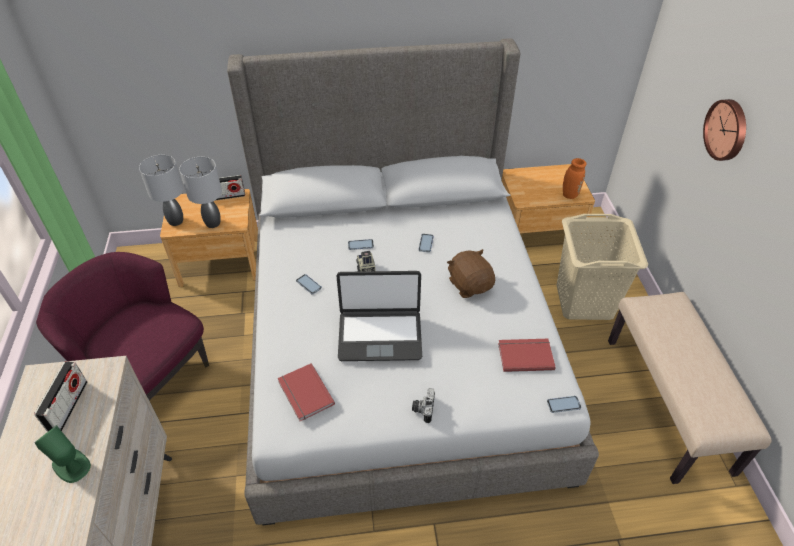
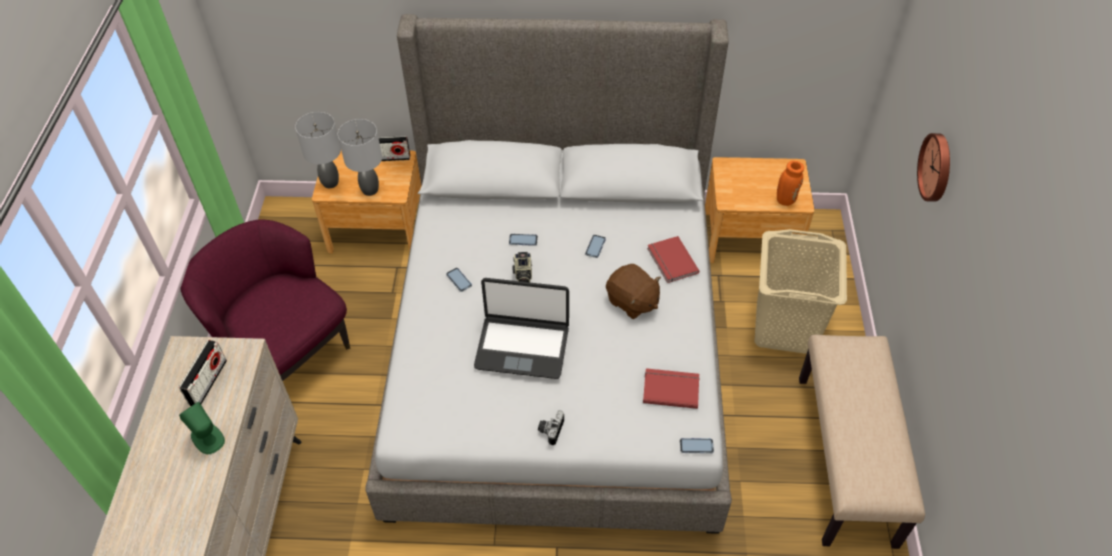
camera: 10 degrees right, 5 degrees up
red book [278,364,335,421] -> red book moved to [647,236,699,283]
brown plush toy [447,249,495,298] -> brown plush toy turned 150 degrees clockwise [606,264,661,319]

